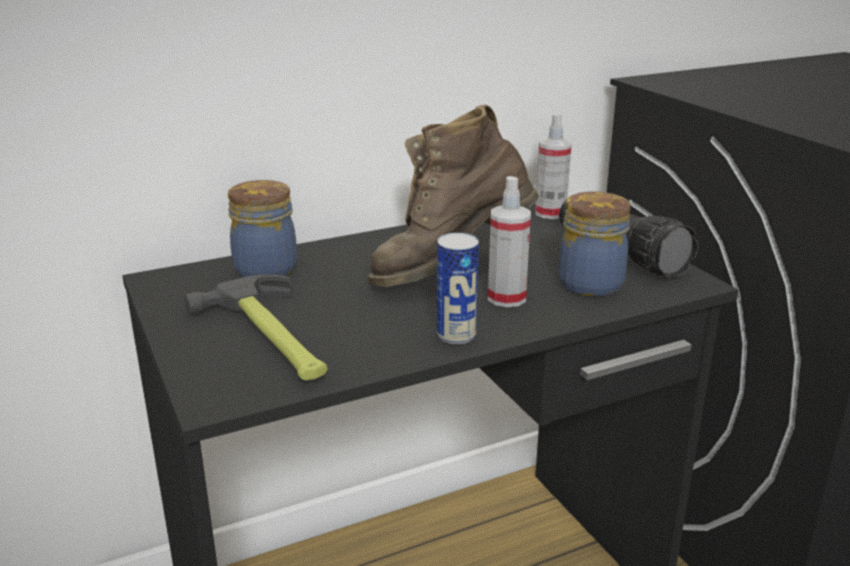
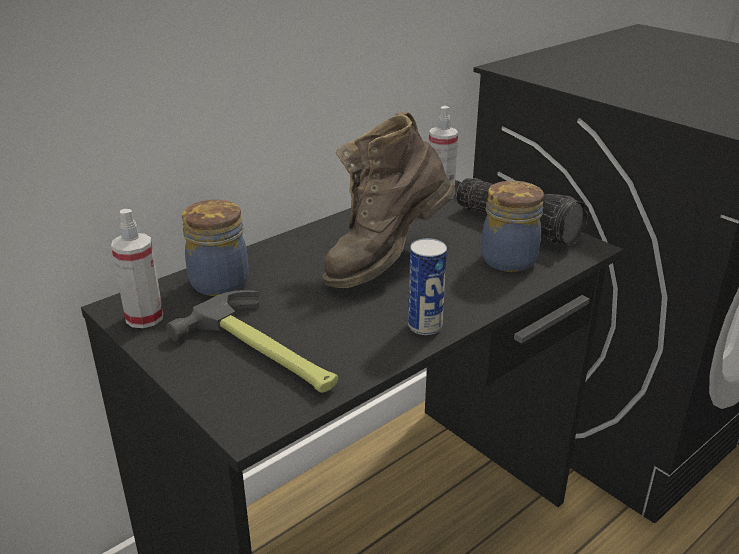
camera: 15 degrees left, 5 degrees up
spray bottle [488,176,531,307] -> spray bottle moved to [111,209,163,328]

